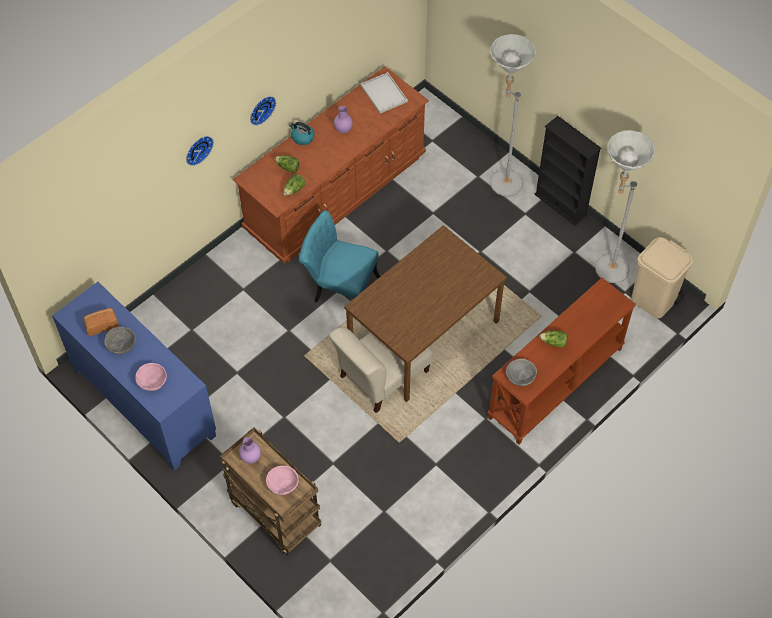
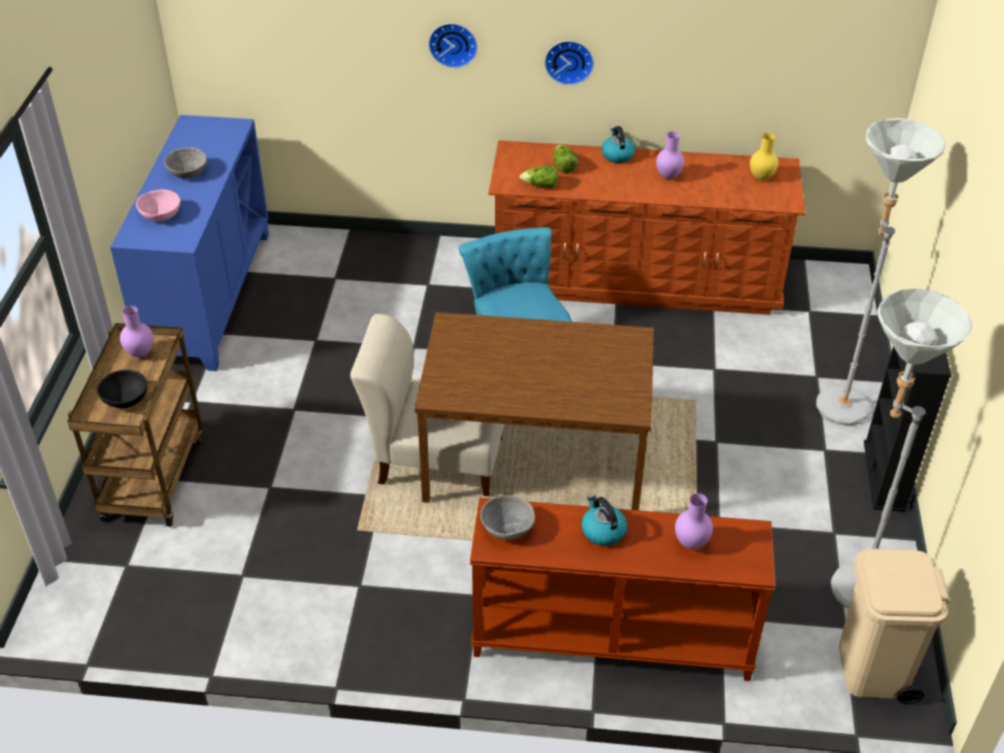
camera: 50 degrees right, 15 degrees down
bread [84,308,119,336] -> none
pink bowl [266,466,298,495] -> black bowl [97,370,147,408]
white tray [360,72,408,113] -> yellow vase [750,133,778,180]
lettuce [539,331,567,348] -> kettle [581,495,627,546]
none -> purple vase [675,493,713,549]

